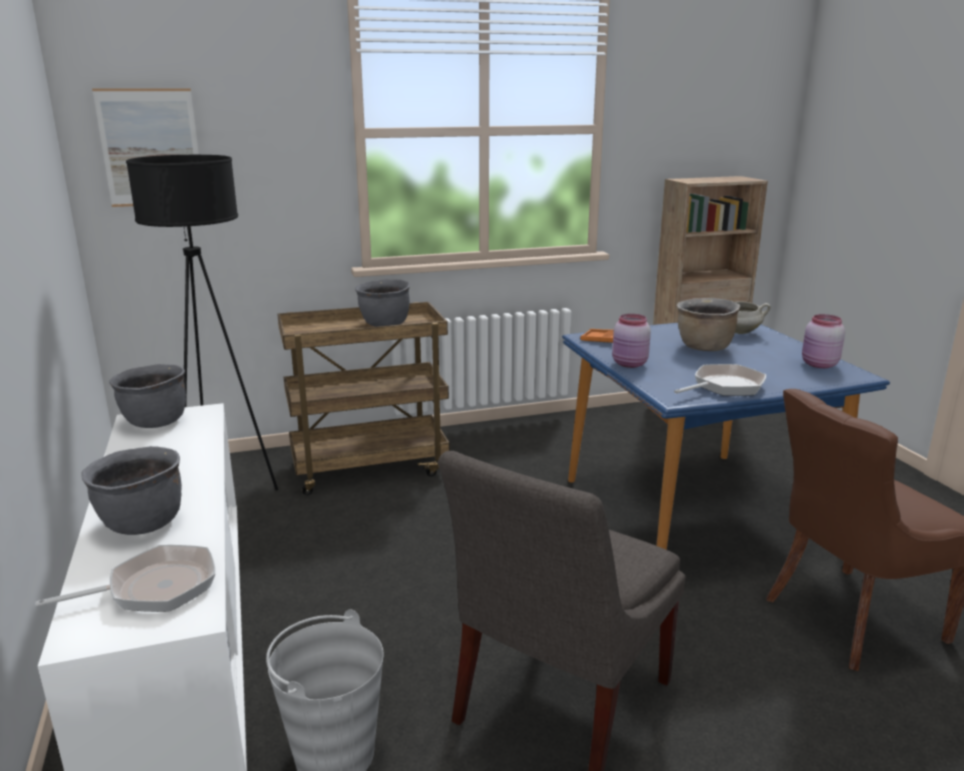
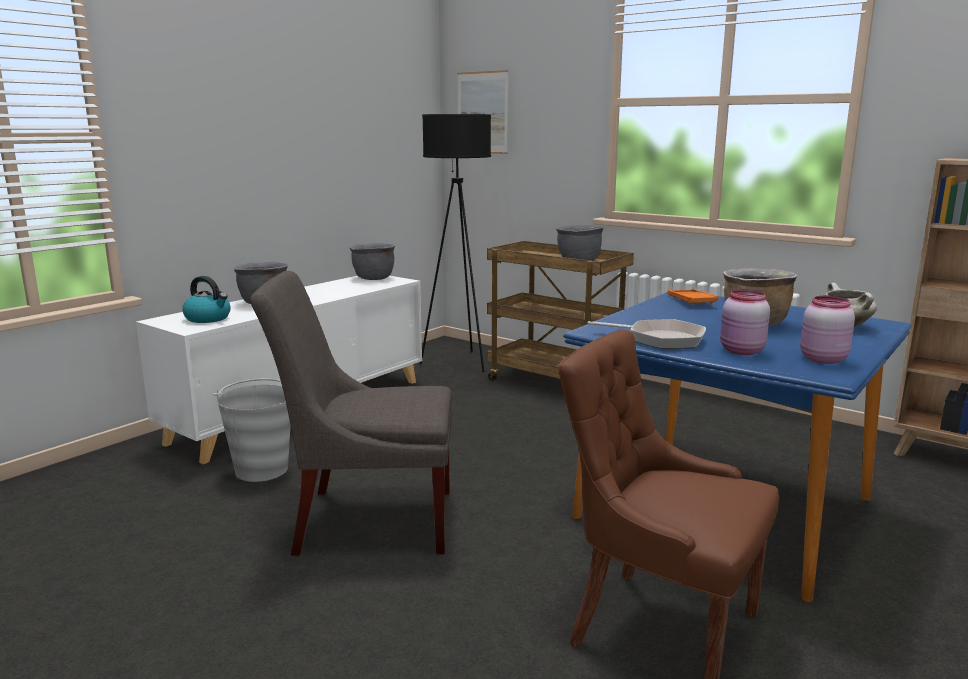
camera: 55 degrees right, 5 degrees down
frying pan [36,545,215,612] -> kettle [182,276,231,323]
pink jar [612,314,651,368] -> pink jar moved to [720,289,770,355]

